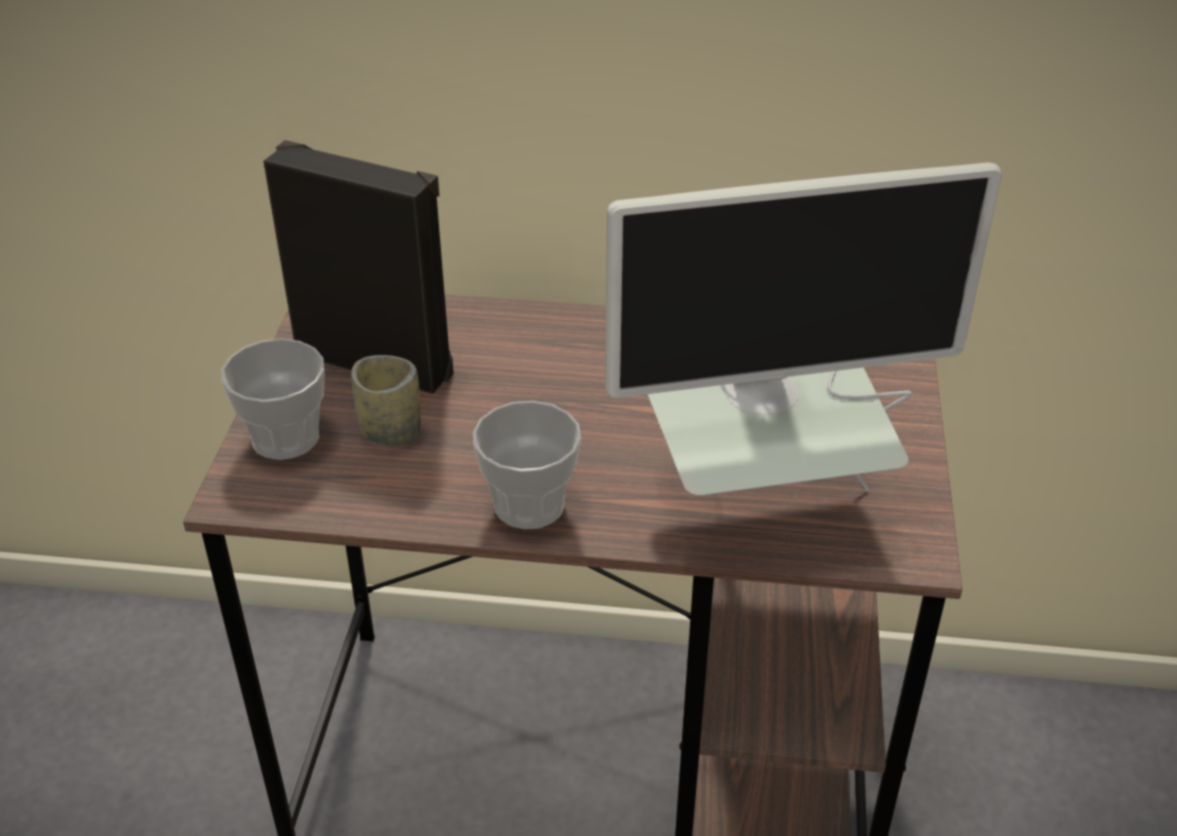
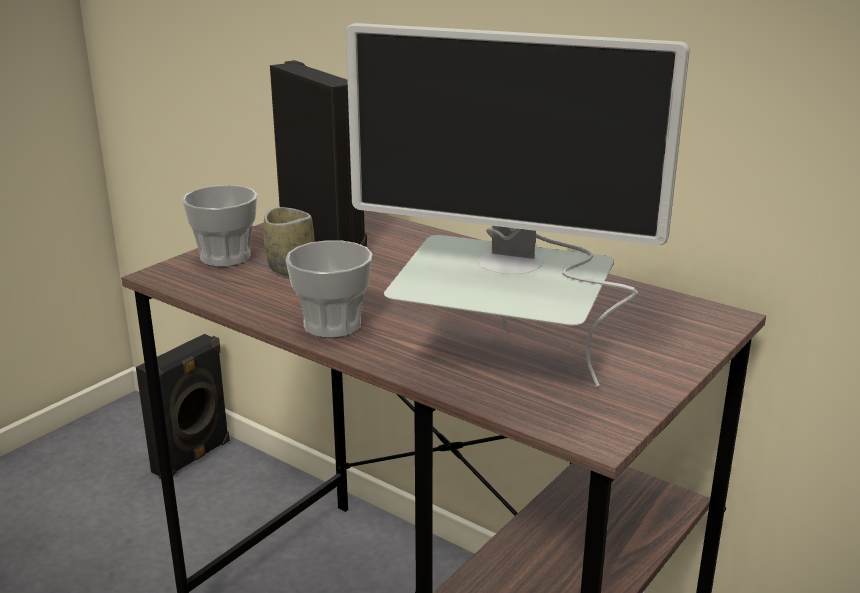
camera: 30 degrees right, 15 degrees down
none -> black speaker [136,334,230,479]

